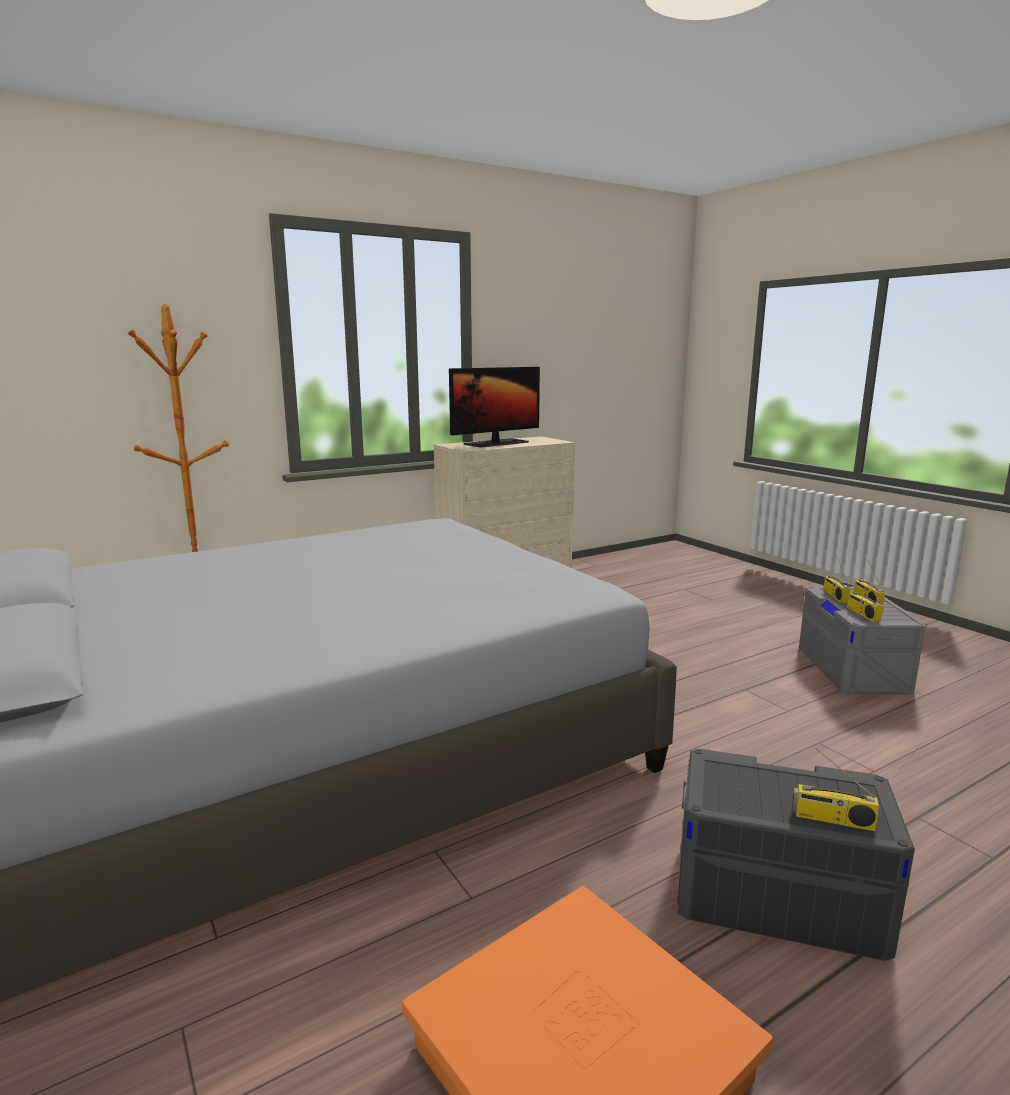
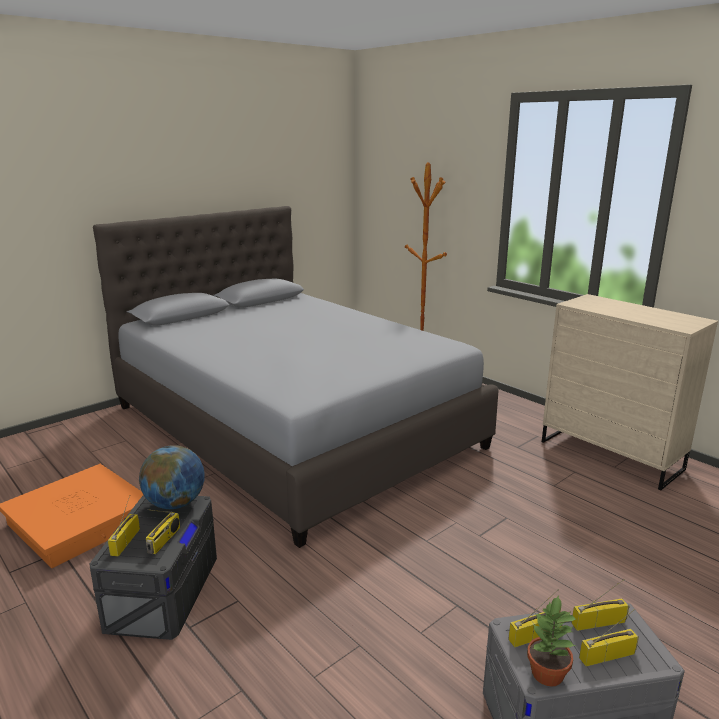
camera: 80 degrees right, 5 degrees up
monitor [449,367,540,448] -> none
none -> globe [139,445,205,509]
none -> radio [146,510,180,554]
none -> potted plant [527,595,576,687]

